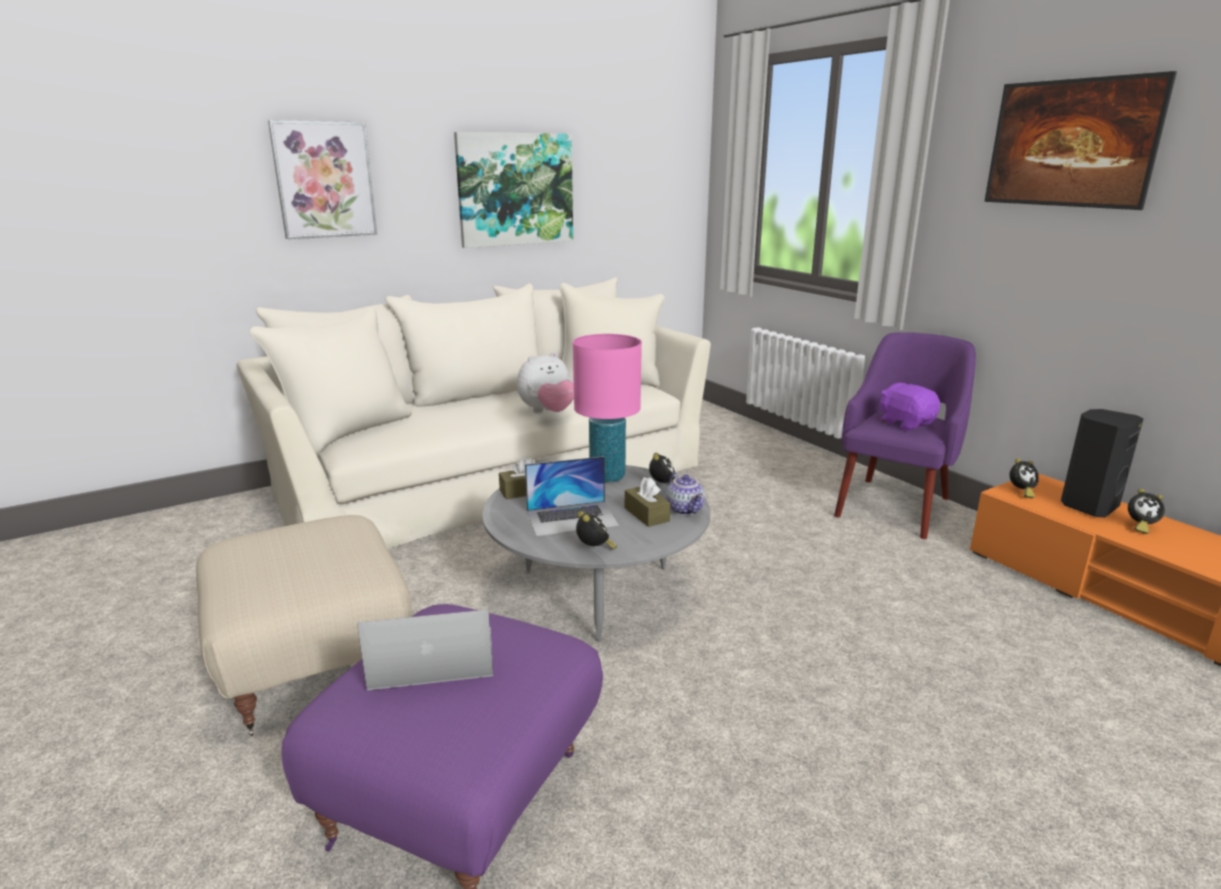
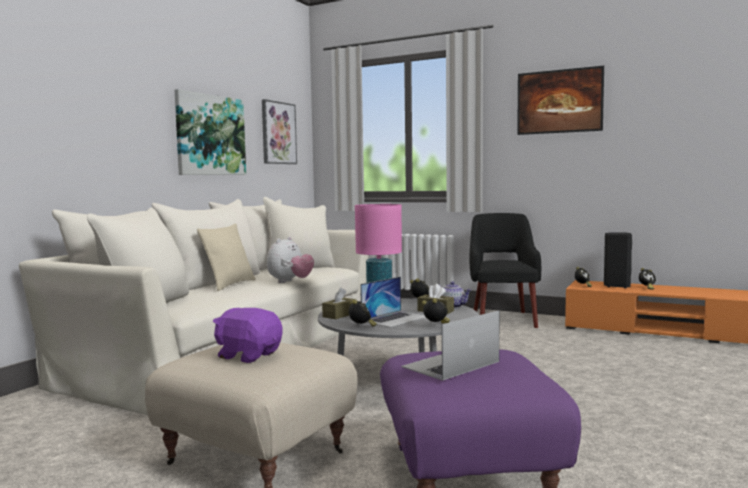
camera: 30 degrees left, 15 degrees down
picture [268,120,377,239] -> picture moved to [262,99,297,164]
purple armchair [834,332,976,539] -> black armchair [470,213,541,328]
purple plush toy [880,383,940,431] -> purple plush toy moved to [213,308,282,363]
none -> beige pillow [197,224,255,291]
none -> alarm clock [349,300,377,327]

